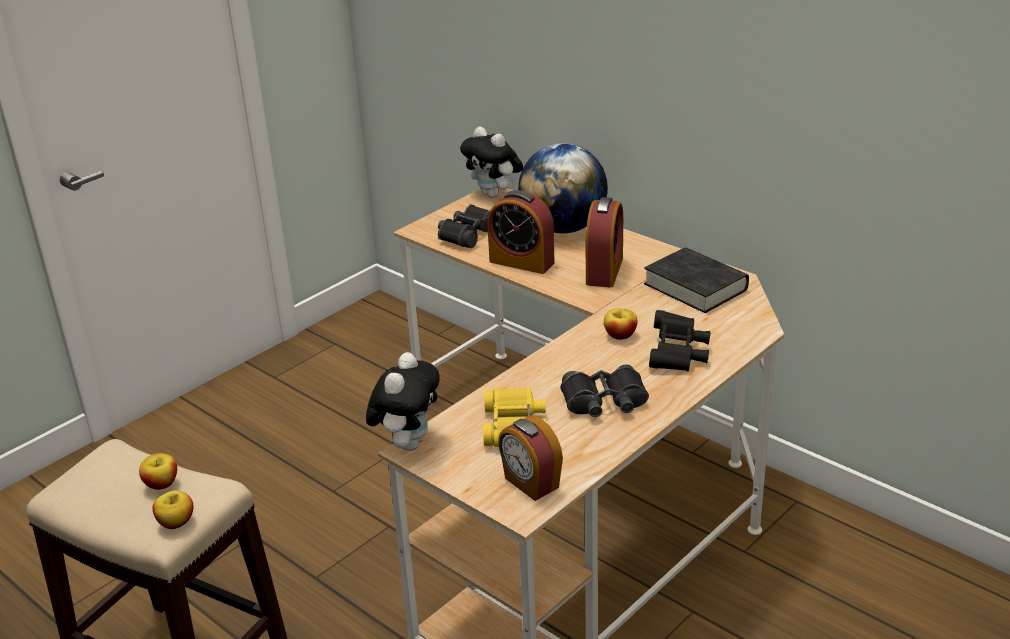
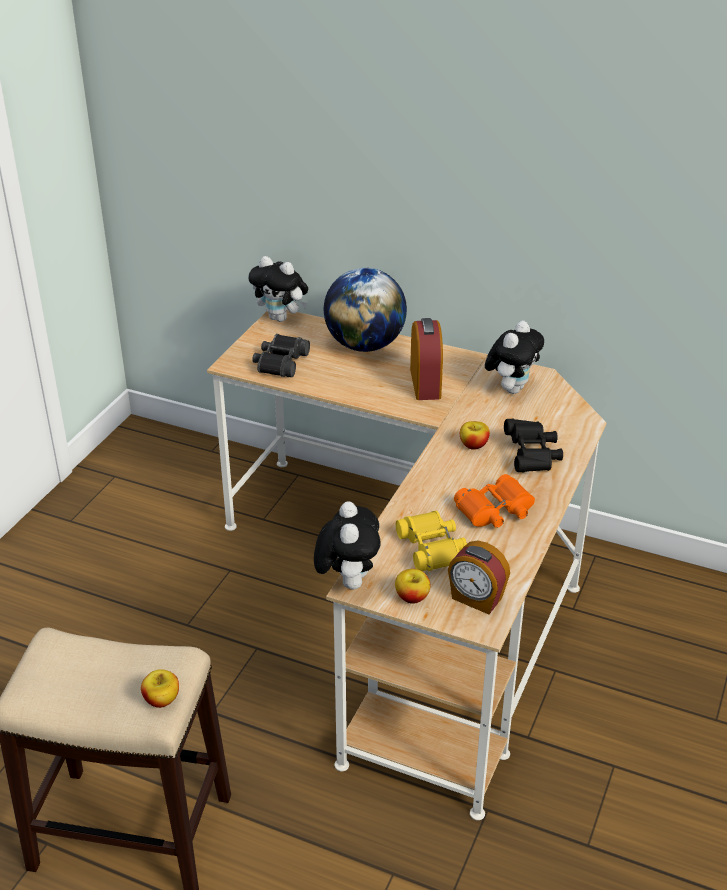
camera: 20 degrees left, 5 degrees up
apple [139,453,177,490] -> apple moved to [395,569,430,604]
alarm clock [487,190,555,274] -> none
black binoculars [560,364,649,417] -> orange binoculars [454,474,535,528]
black book [644,247,749,313] -> plush toy [485,321,544,394]

